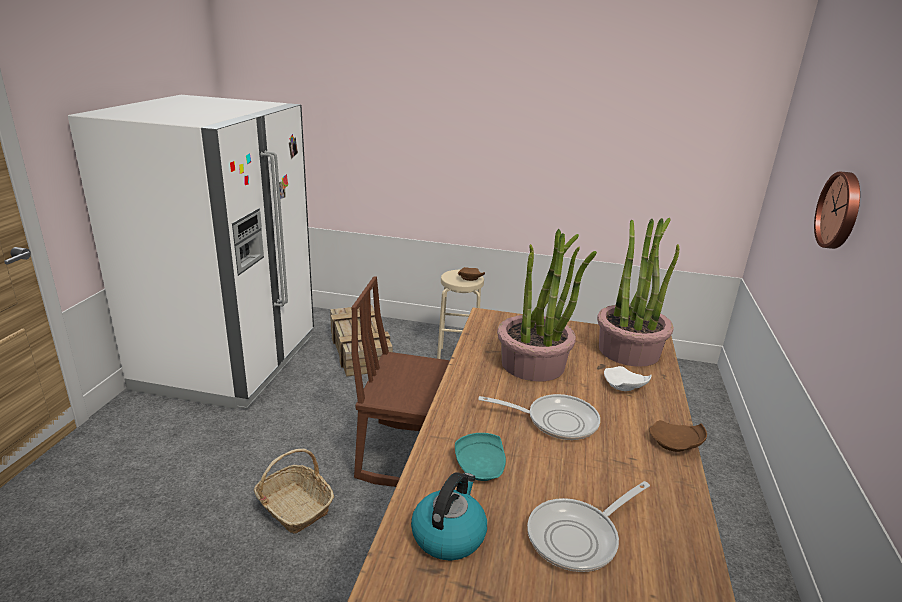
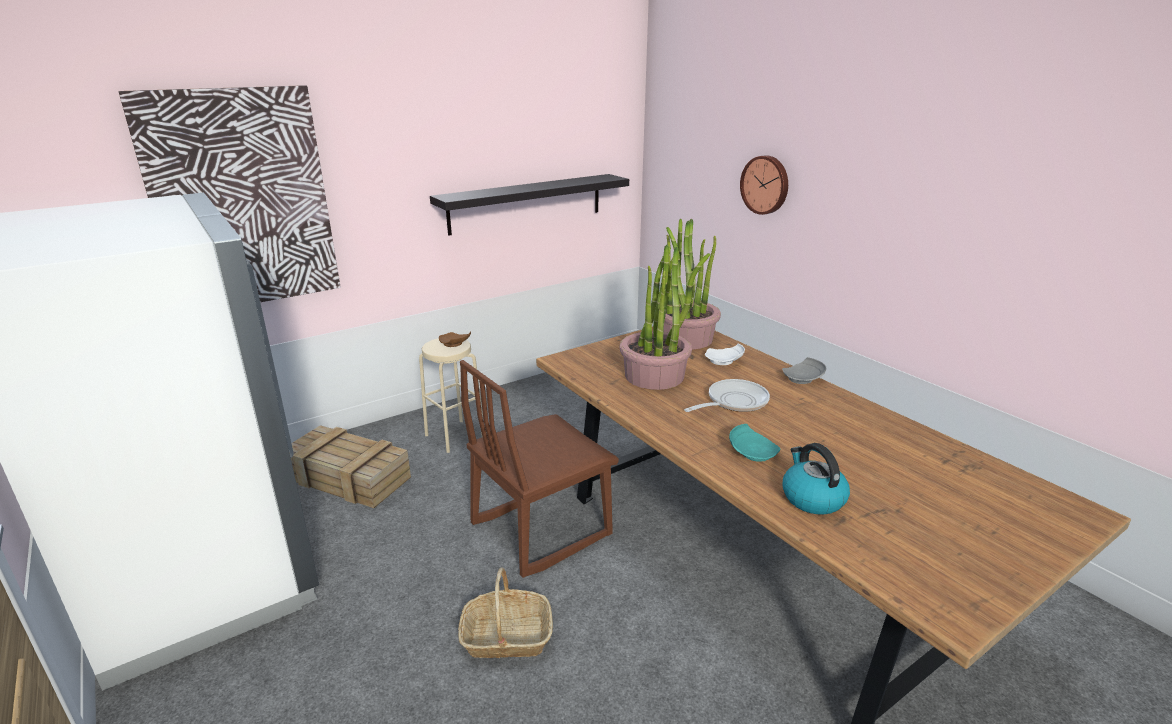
camera: 45 degrees left, 0 degrees up
frying pan [527,481,650,572] -> none
brown plate [649,420,707,452] -> grey plate [782,357,826,384]
none -> picture [119,85,340,302]
none -> black shelf [430,174,629,236]

